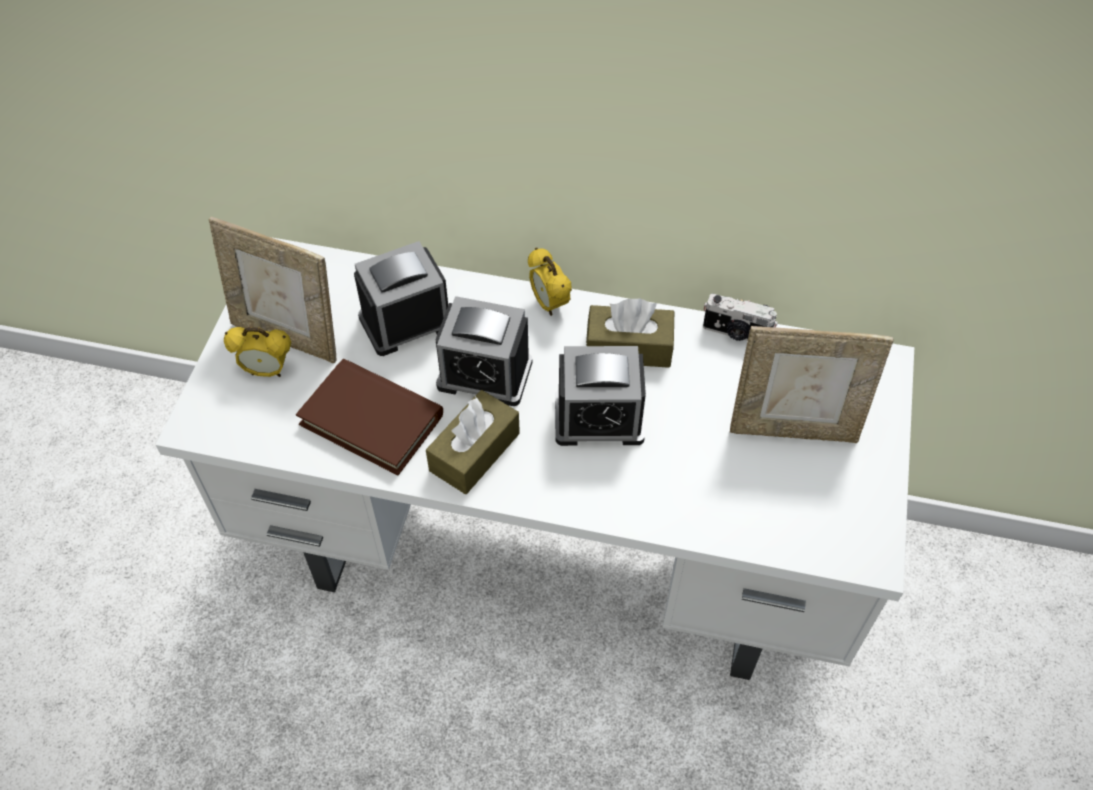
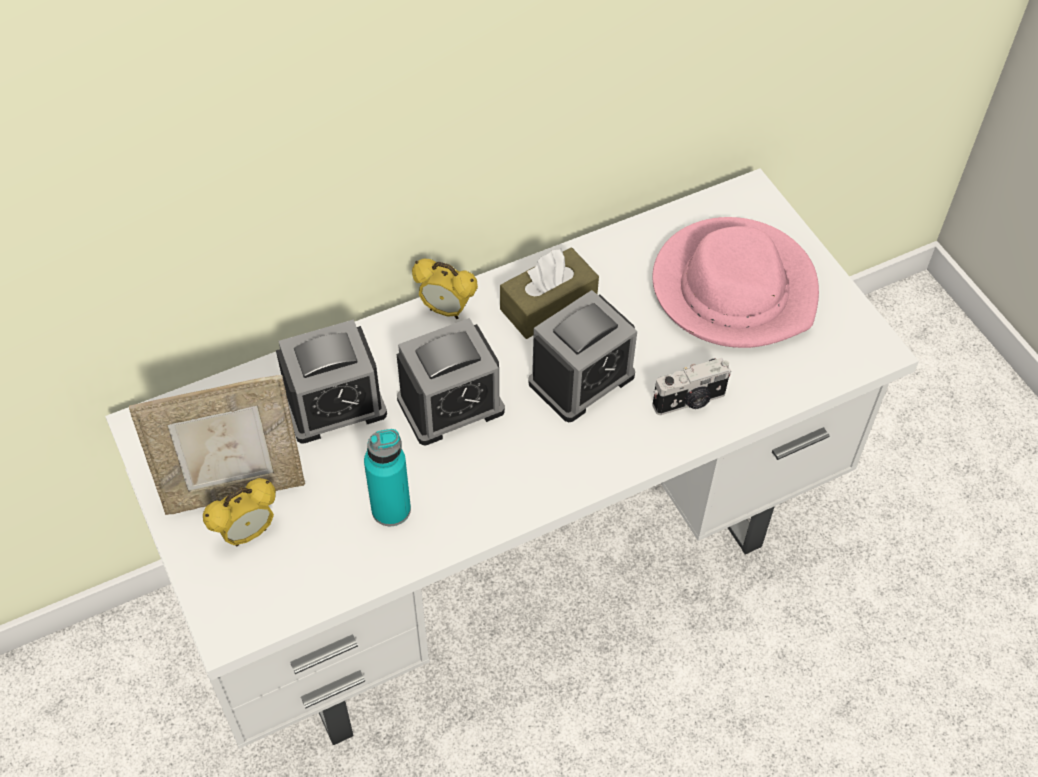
camera: 40 degrees left, 0 degrees up
brown book [296,359,443,475] -> turquoise bottle [364,429,411,526]
alarm clock [354,241,448,356] -> alarm clock turned 135 degrees counterclockwise [276,319,387,444]
brown tissue box [426,390,520,494] -> none
camera [703,294,778,341] -> camera moved to [652,358,731,415]
picture frame [730,326,894,443] -> pink hat [653,217,819,348]

